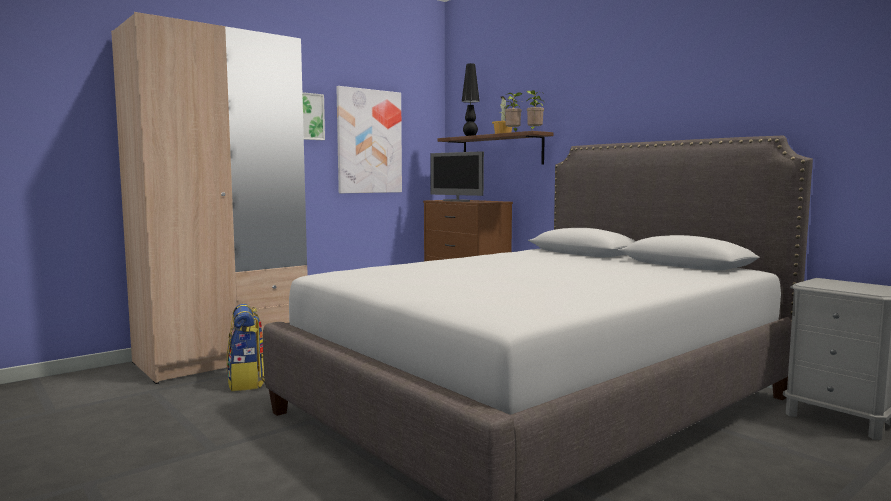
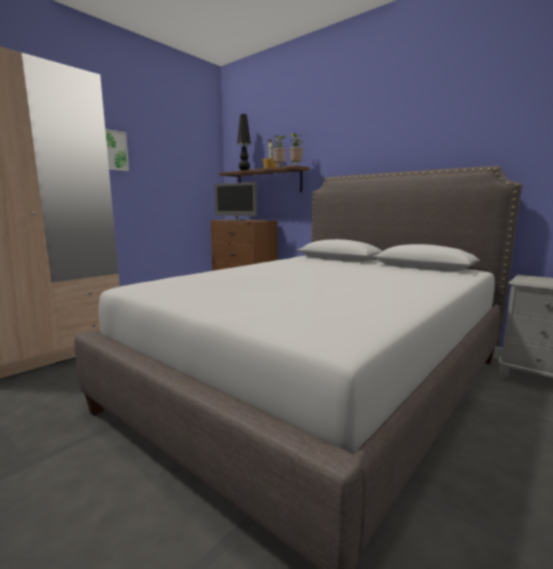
camera: 10 degrees left, 5 degrees up
backpack [227,304,265,391] -> none
picture [336,86,402,193] -> none

